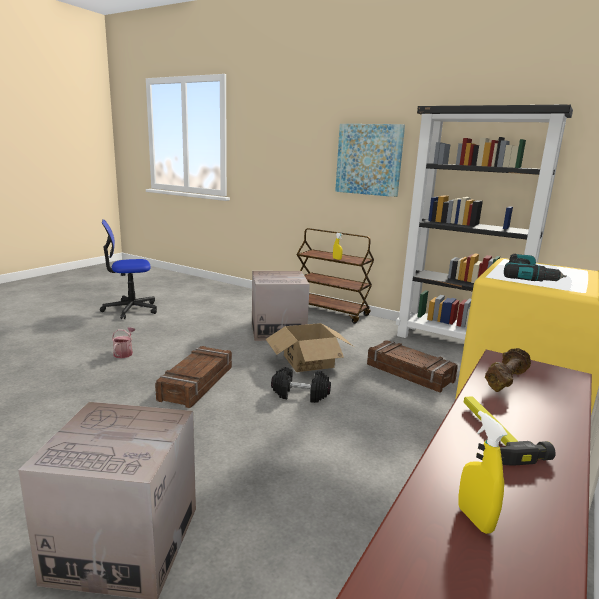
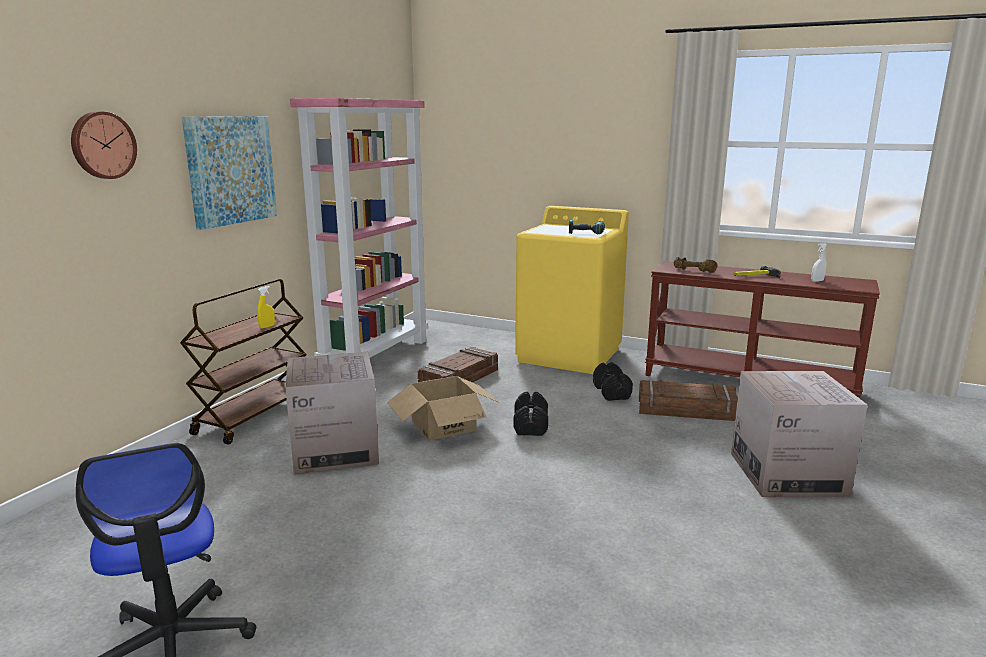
camera: 95 degrees left, 0 degrees up
watering can [112,327,135,358] -> none
crate [155,346,232,408] -> crate moved to [639,379,738,421]
black bookcase [396,104,573,340] -> pink bookcase [290,98,428,358]
yellow spray bottle [458,411,508,534] -> white spray bottle [811,243,827,282]
none -> wall clock [71,111,137,179]
none -> black dumbbell [593,362,633,401]

